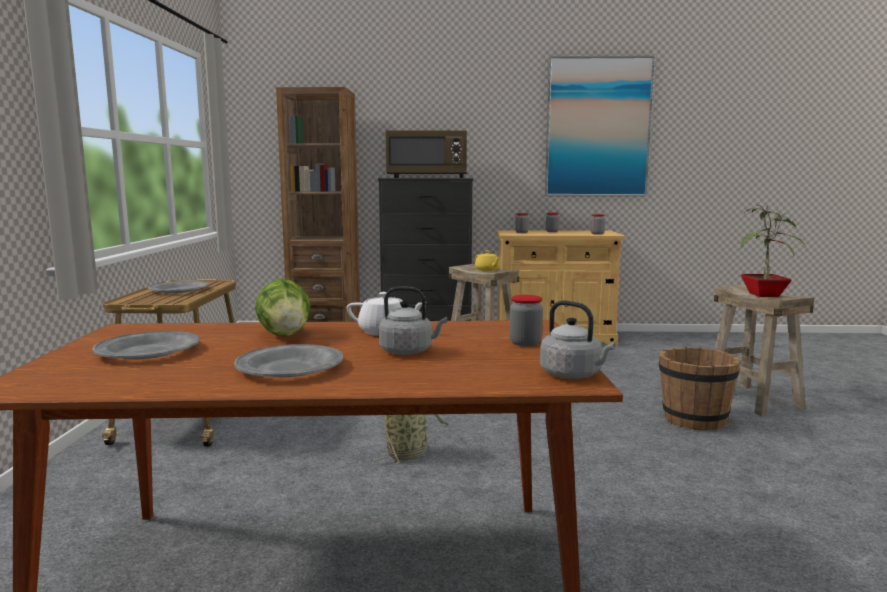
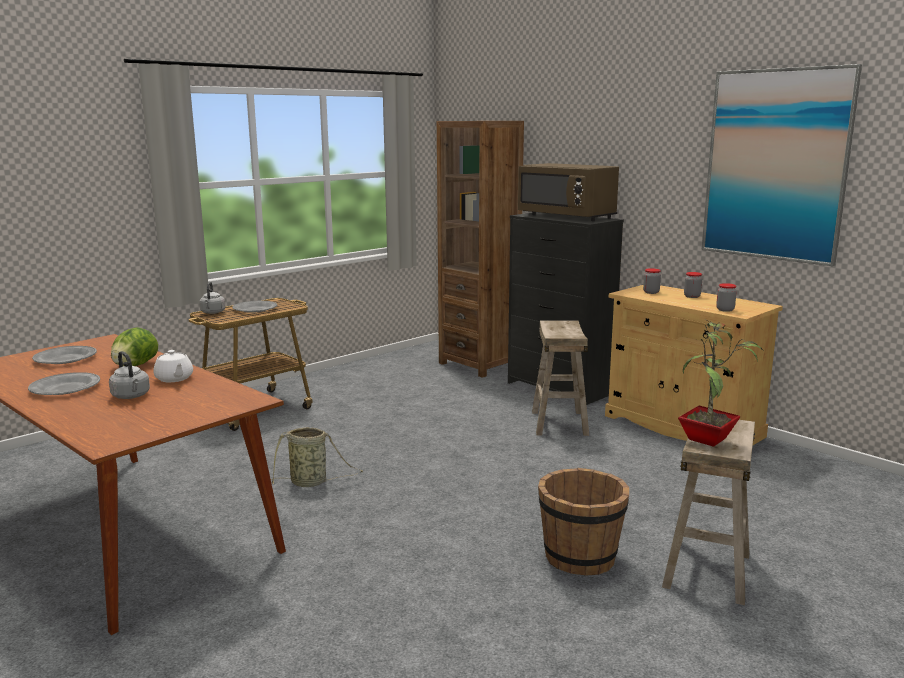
camera: 45 degrees right, 5 degrees up
yellow teapot [475,251,500,271] -> none
jar [509,295,543,347] -> none
grey kettle [540,300,615,379] -> grey kettle moved to [199,282,225,314]

